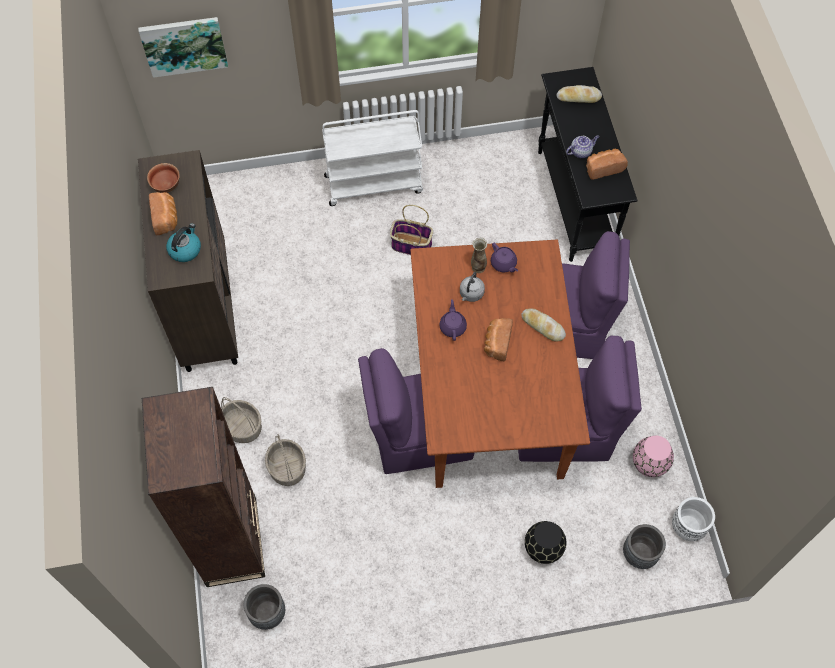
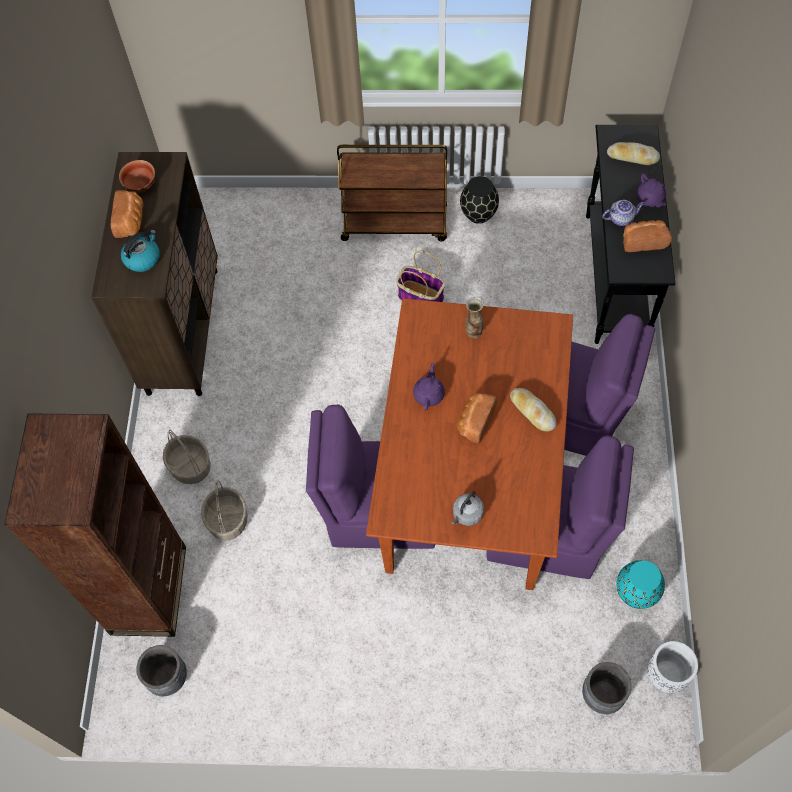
camera: 15 degrees right, 0 degrees up
picture [138,17,228,78] -> none
white cart [322,110,423,206] -> brown cart [337,145,447,241]
grey kettle [460,272,485,302] -> grey kettle moved to [451,491,484,526]
purple teapot [491,243,518,273] -> purple teapot moved to [636,173,666,208]
black vase [525,521,566,564] -> black vase moved to [460,176,499,224]
pink vase [633,436,674,477] -> turquoise vase [617,560,665,609]

